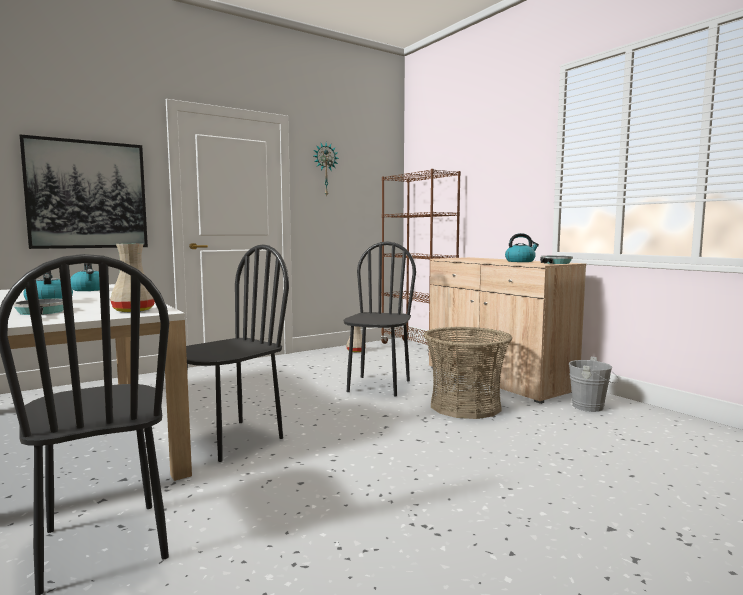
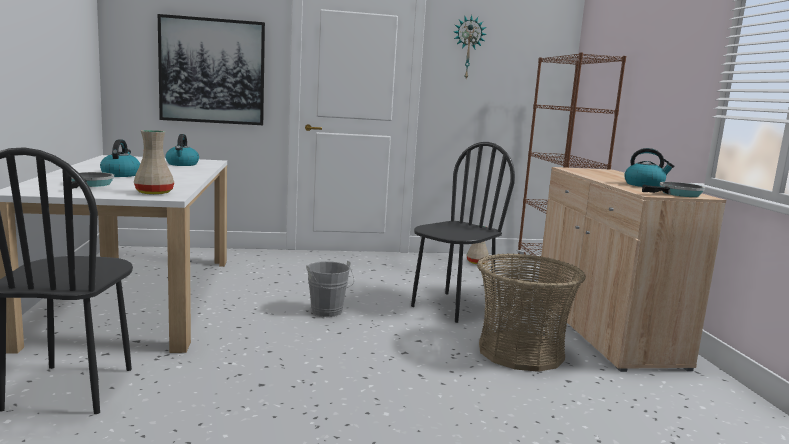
camera: 25 degrees right, 5 degrees up
black chair [186,244,289,462] -> none
grey bucket [569,357,619,412] -> grey bucket moved to [306,261,354,317]

